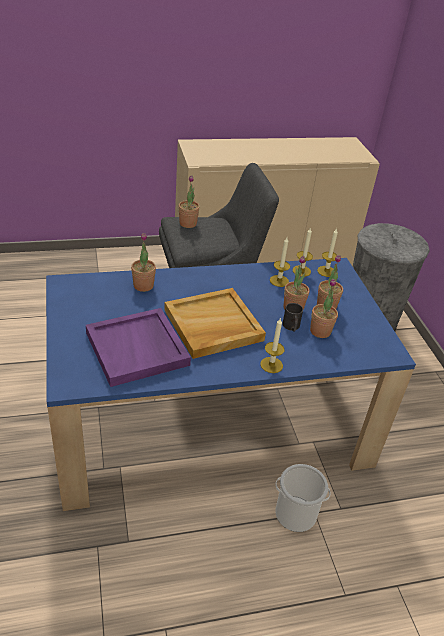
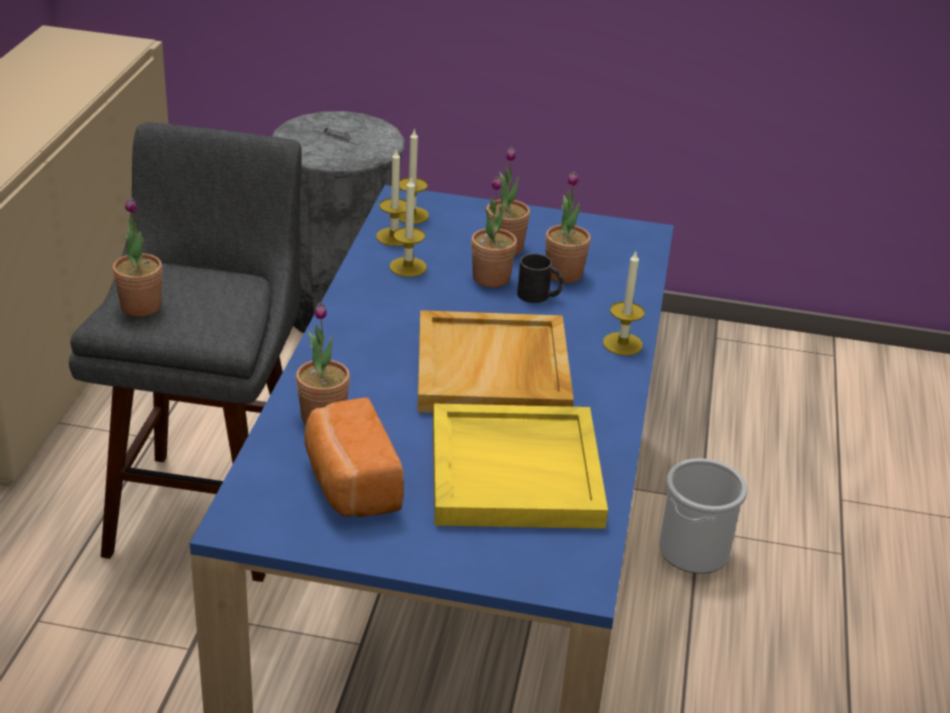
camera: 65 degrees left, 5 degrees down
purple tray [86,308,191,387] -> yellow tray [433,404,608,529]
none -> bread [304,397,404,517]

